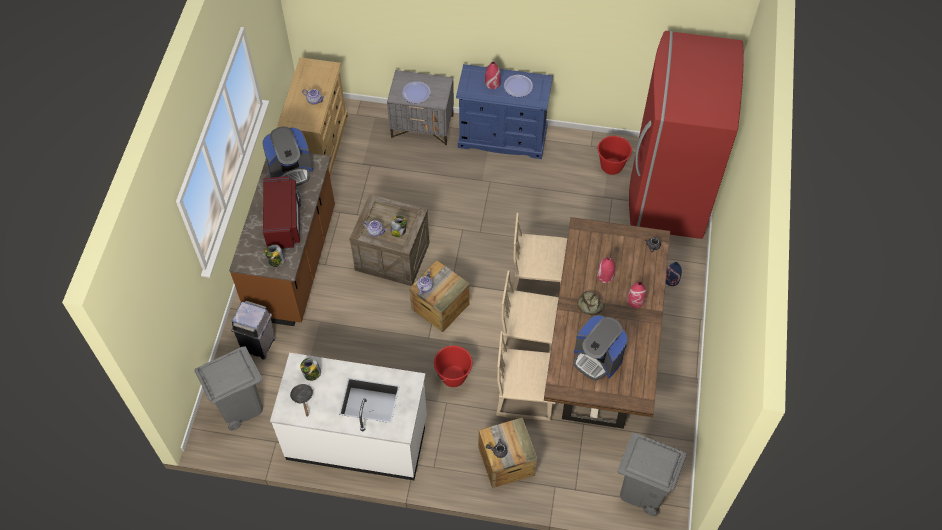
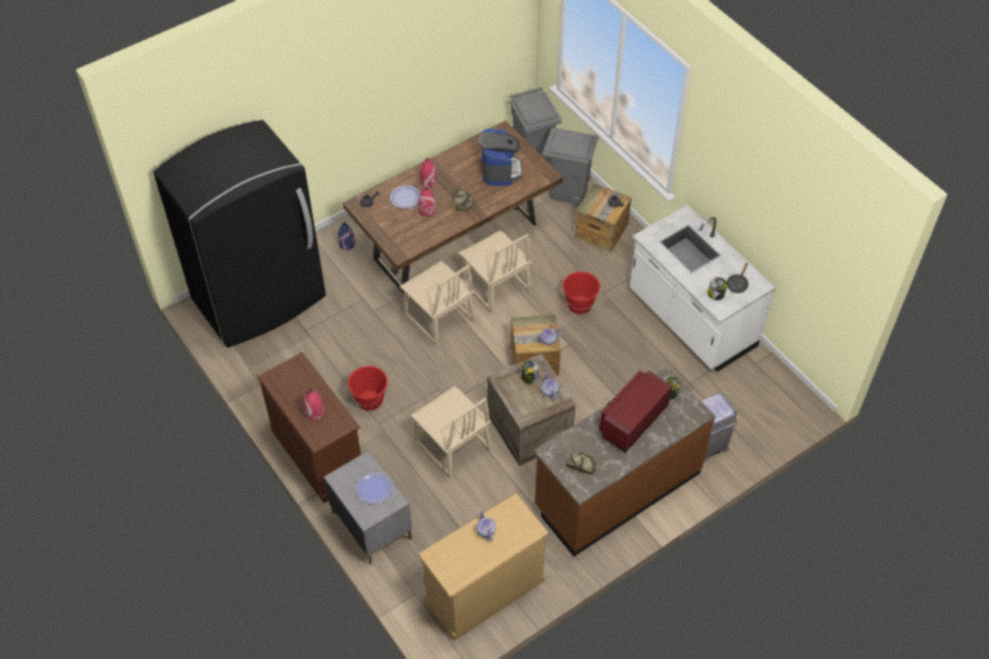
camera: 135 degrees left, 5 degrees down
grey trash can [194,346,263,430] -> grey trash can moved to [542,127,599,207]
coffee machine [262,127,313,186] -> bread [566,451,596,475]
blue dresser [456,64,553,159] -> brown dresser [258,352,361,503]
beige chair [496,331,556,421] -> beige chair moved to [411,386,492,479]
plate [504,75,533,97] -> plate moved to [390,185,420,209]
red bucket [597,136,633,175] -> red bucket moved to [348,366,388,411]
red fridge [629,31,744,239] -> black fridge [153,120,326,348]

